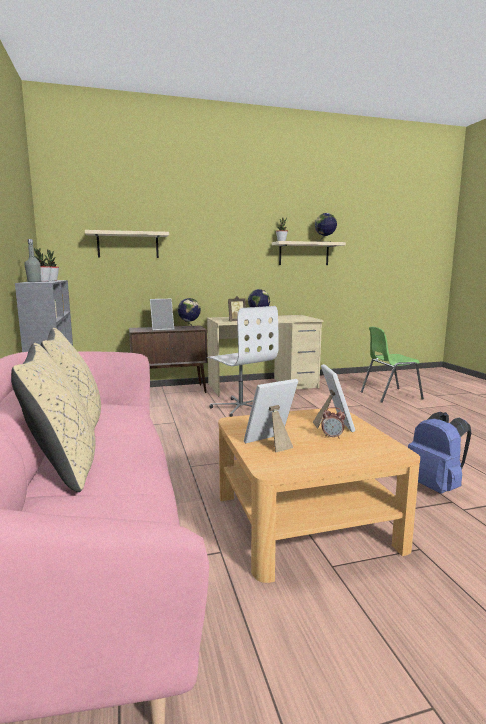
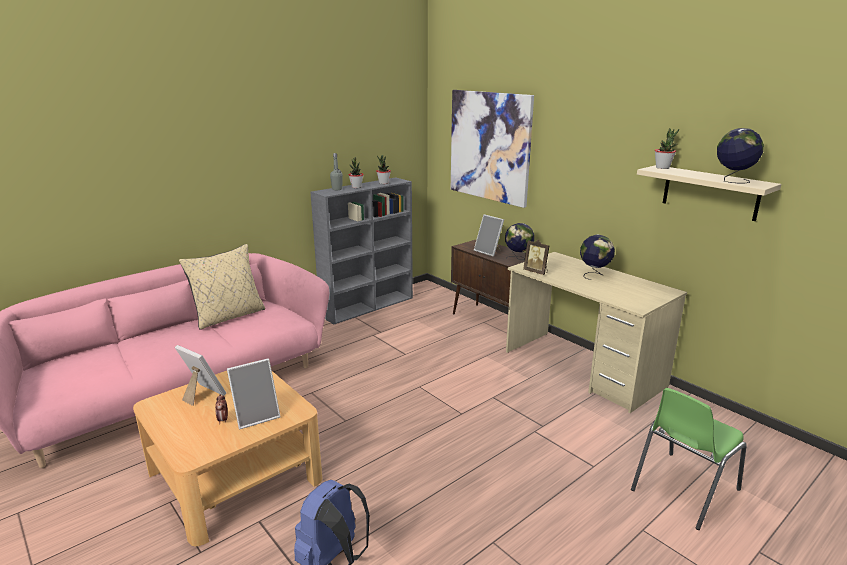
camera: 65 degrees right, 10 degrees up
beige pillow [11,343,95,492] -> none
beige shelf [85,230,169,258] -> picture [451,90,534,208]
white office chair [207,306,279,417] -> none
green chair [361,327,424,403] -> green chair turned 90 degrees counterclockwise [631,388,747,530]

